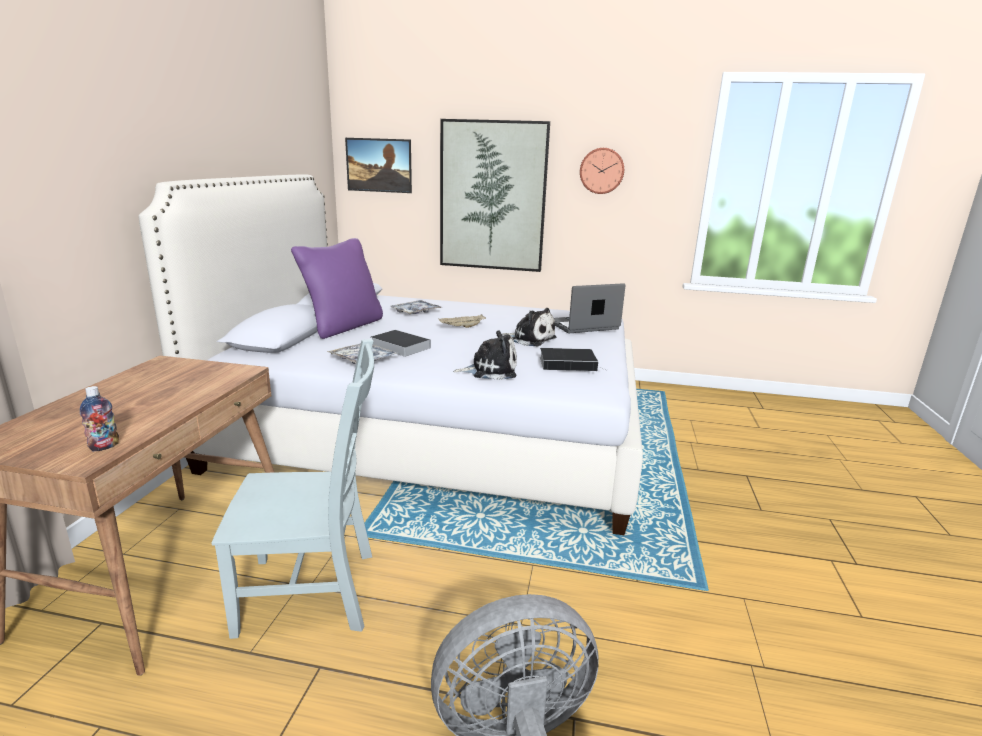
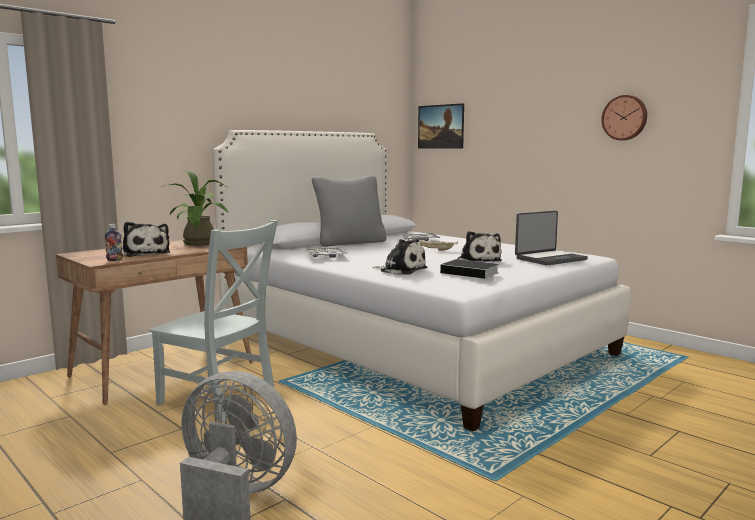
camera: 35 degrees right, 10 degrees down
purple pillow [291,238,383,339] -> grey pillow [312,176,387,247]
book [371,330,431,357] -> none
picture [440,119,550,272] -> none
laptop [554,283,625,333] -> laptop turned 135 degrees clockwise [515,211,588,265]
none -> plush toy [123,222,170,257]
none -> potted plant [162,170,228,246]

